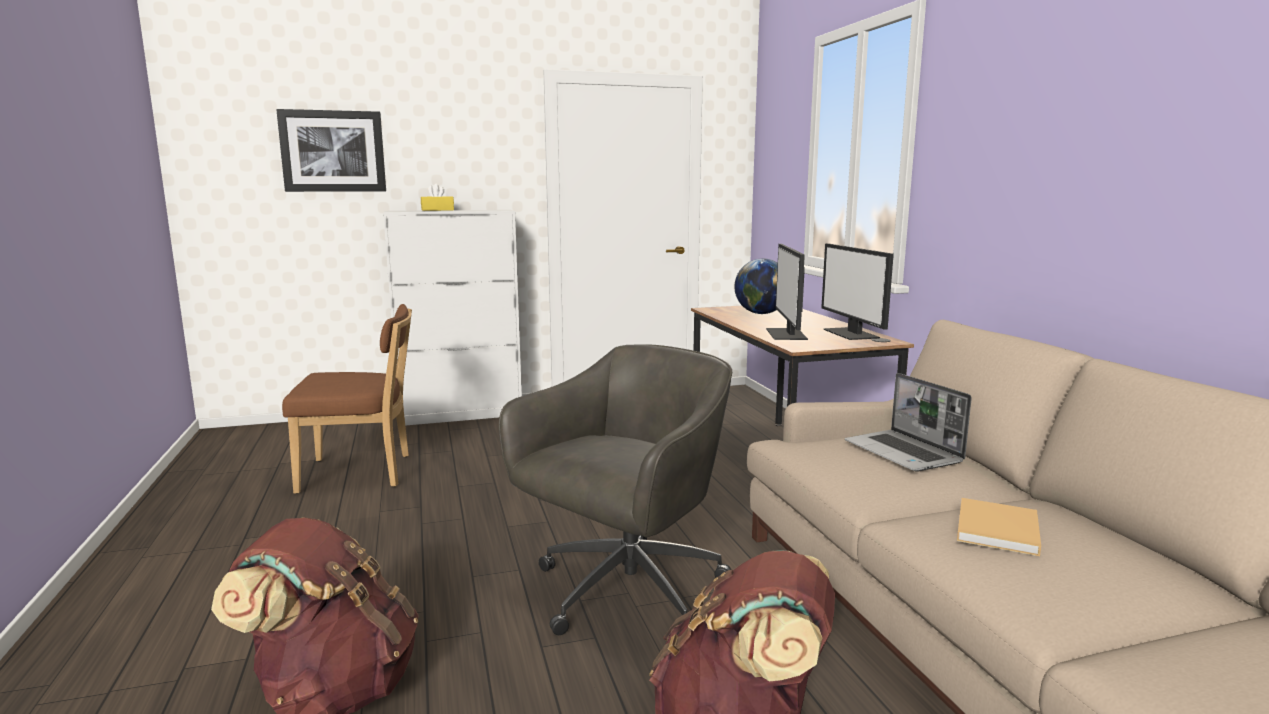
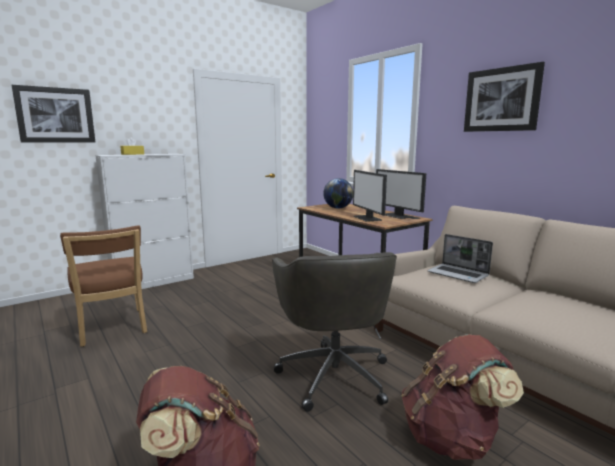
camera: 20 degrees left, 0 degrees up
brown chair [282,304,412,494] -> brown chair turned 90 degrees clockwise [60,225,147,347]
grey office chair [499,344,732,635] -> grey office chair turned 150 degrees clockwise [272,252,397,412]
beige book [957,498,1041,556] -> none
none -> picture [464,62,545,132]

